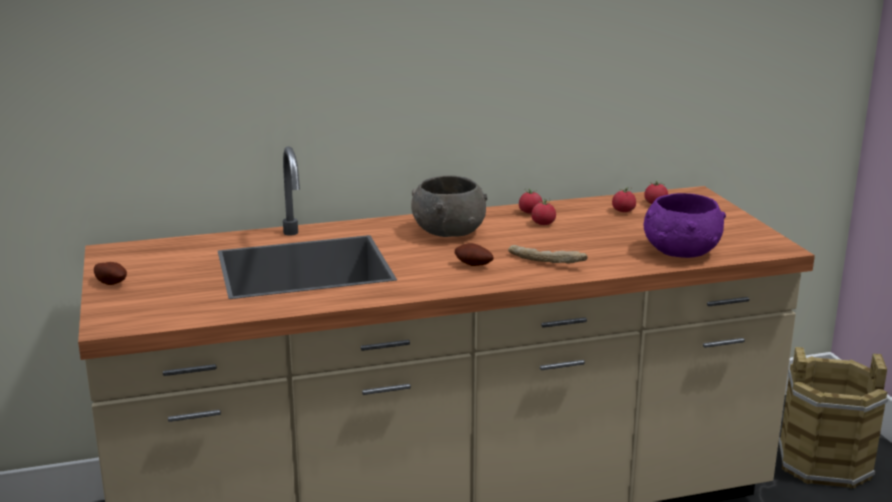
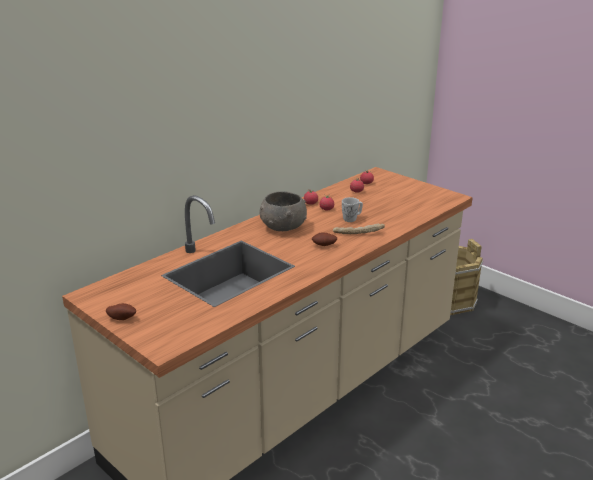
camera: 30 degrees left, 5 degrees up
purple bowl [643,193,726,258] -> none
none -> white mug [342,197,363,222]

